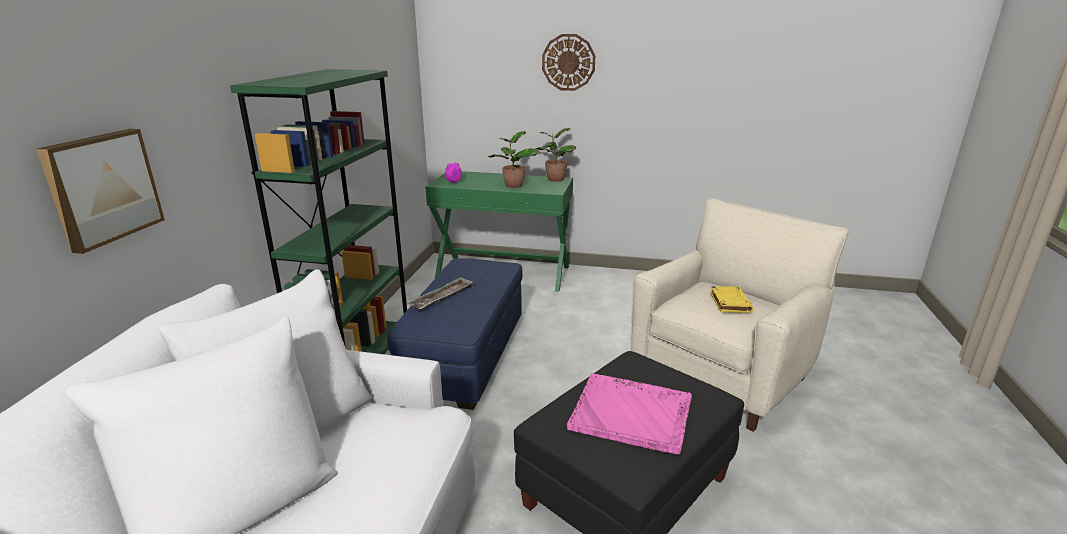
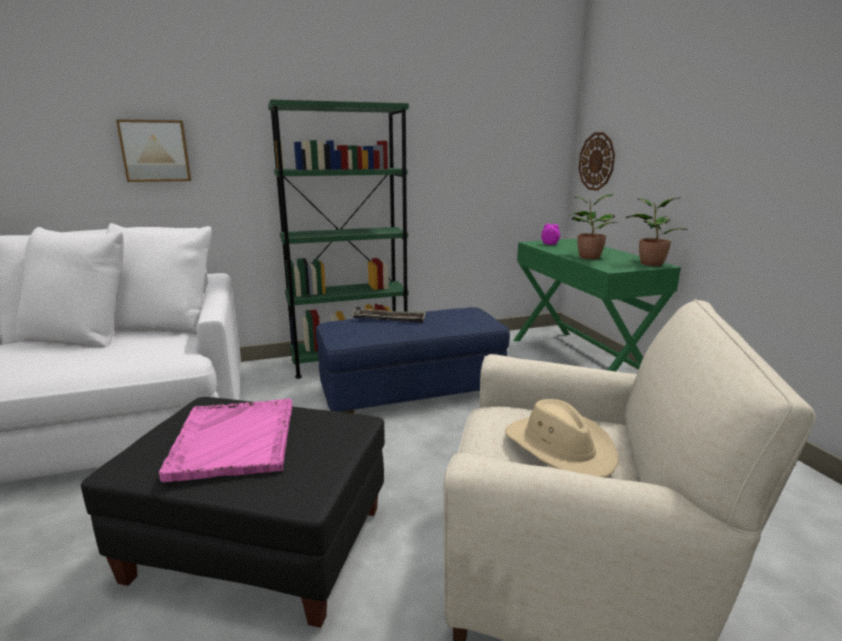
camera: 60 degrees right, 5 degrees down
wall clock [542,34,595,91] -> wall clock moved to [579,132,615,191]
yellow book [710,286,754,313] -> beige hat [505,399,618,478]

